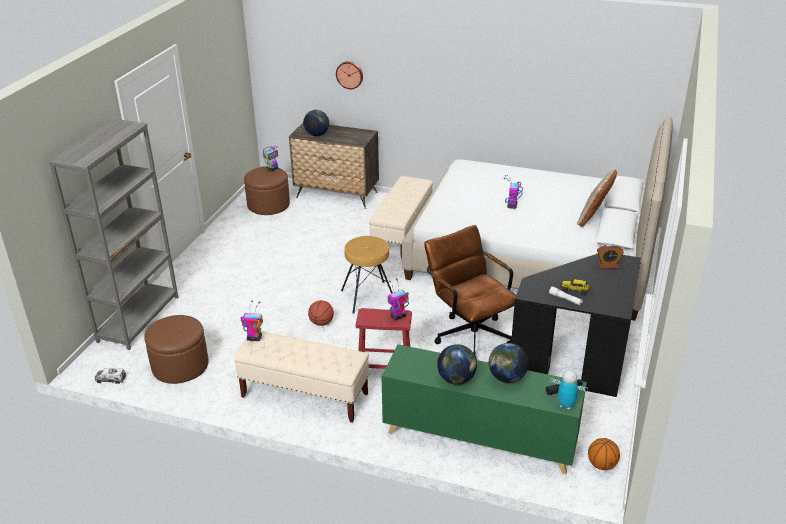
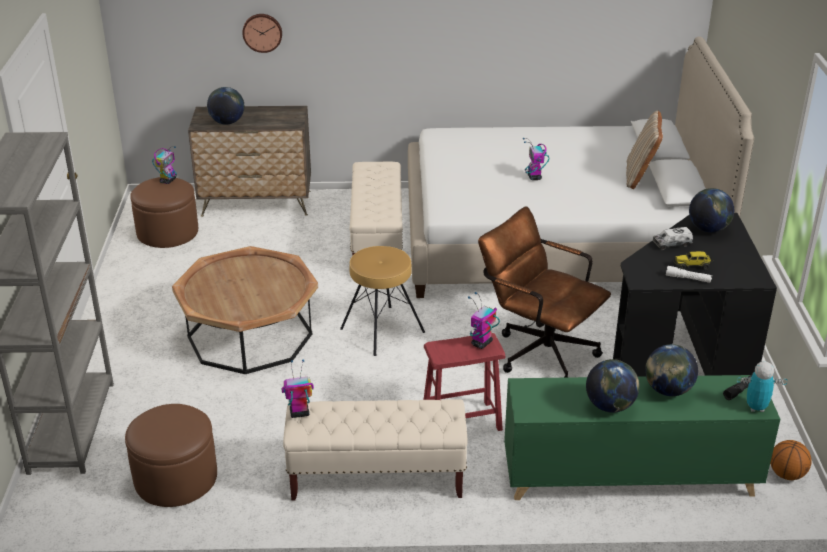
camera: 20 degrees left, 0 degrees up
toy truck [95,368,126,384] -> toy truck moved to [653,227,693,250]
basketball [308,300,334,326] -> none
alarm clock [597,244,624,269] -> globe [689,188,734,233]
none -> brown coffee table [172,246,318,374]

